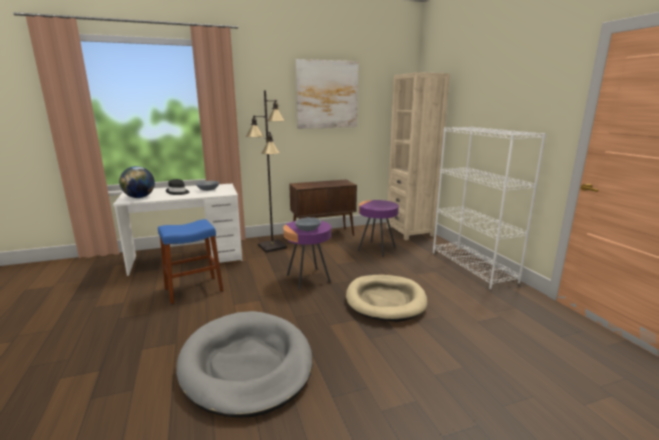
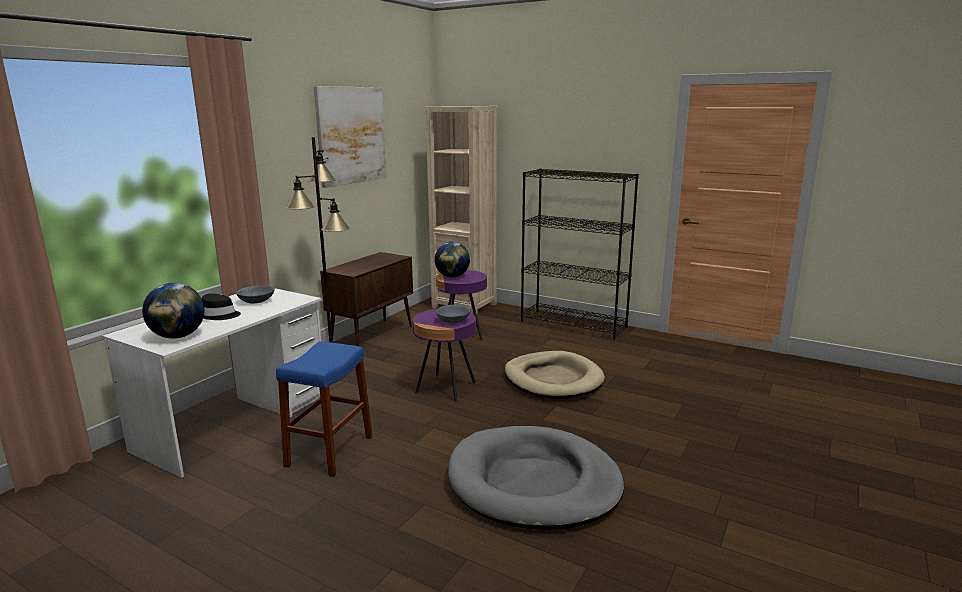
camera: 40 degrees left, 0 degrees up
white bookcase [433,126,546,289] -> black bookcase [521,168,639,340]
none -> globe [435,242,470,278]

